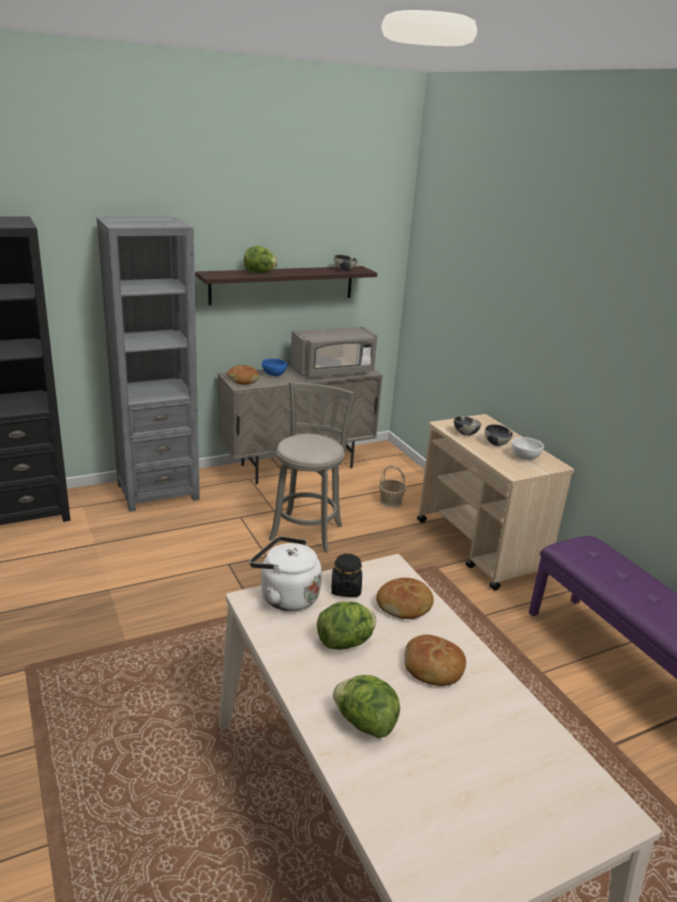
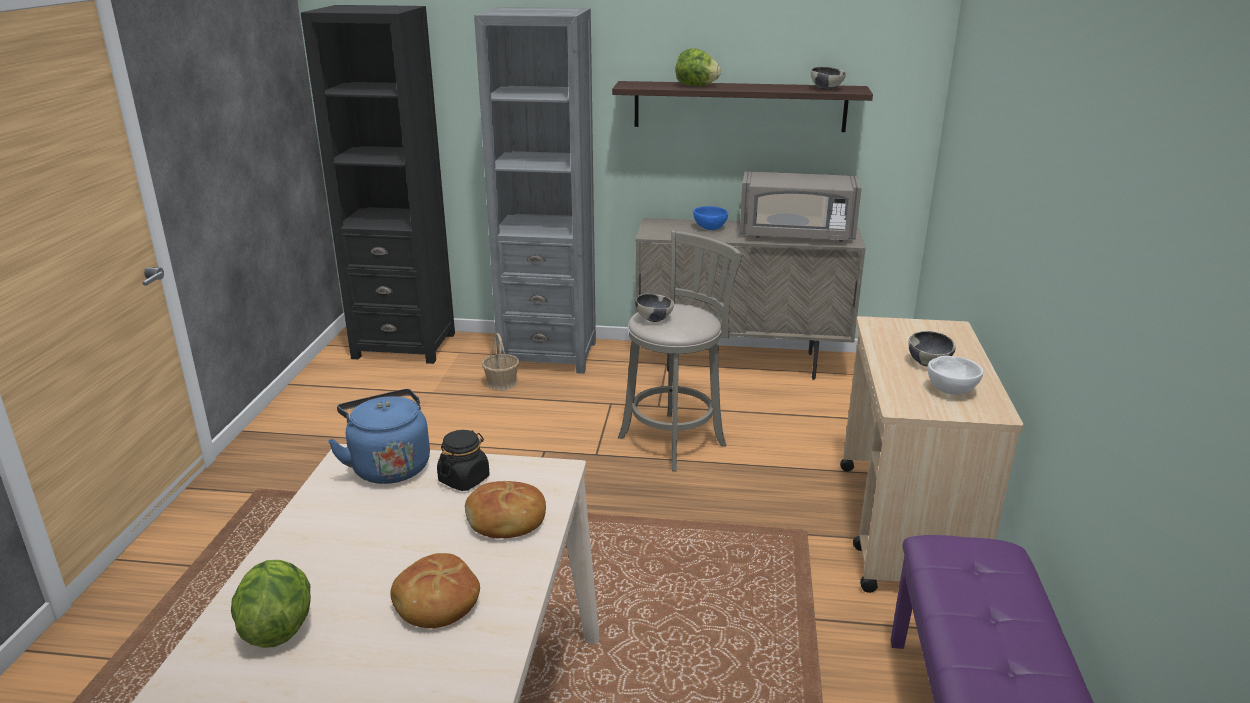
camera: 35 degrees right, 0 degrees up
bread [227,365,259,385] -> none
white kettle [250,536,322,611] -> blue kettle [328,389,430,484]
lettuce [317,602,376,649] -> none
basket [379,465,406,507] -> basket moved to [482,333,519,391]
bowl [454,416,481,436] -> bowl moved to [635,293,674,322]

